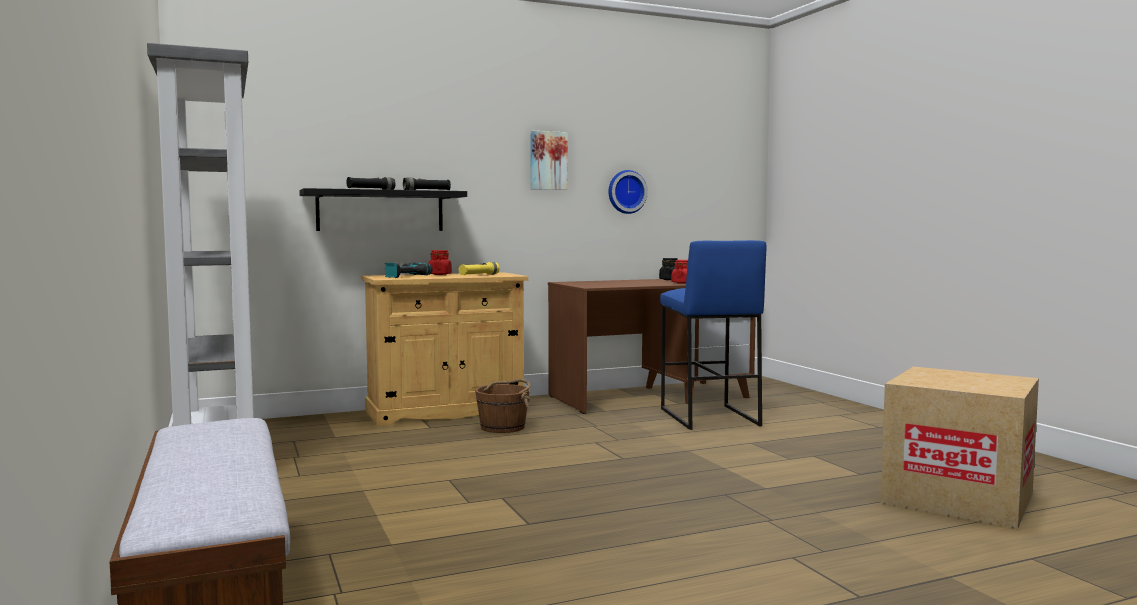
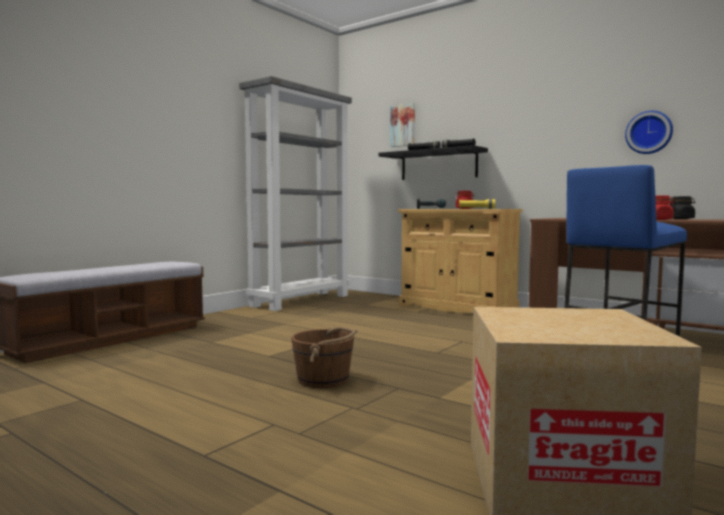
camera: 60 degrees right, 0 degrees up
brown bucket [475,379,530,433] -> brown bucket moved to [291,327,357,388]
picture [530,131,568,190] -> picture moved to [390,103,415,147]

